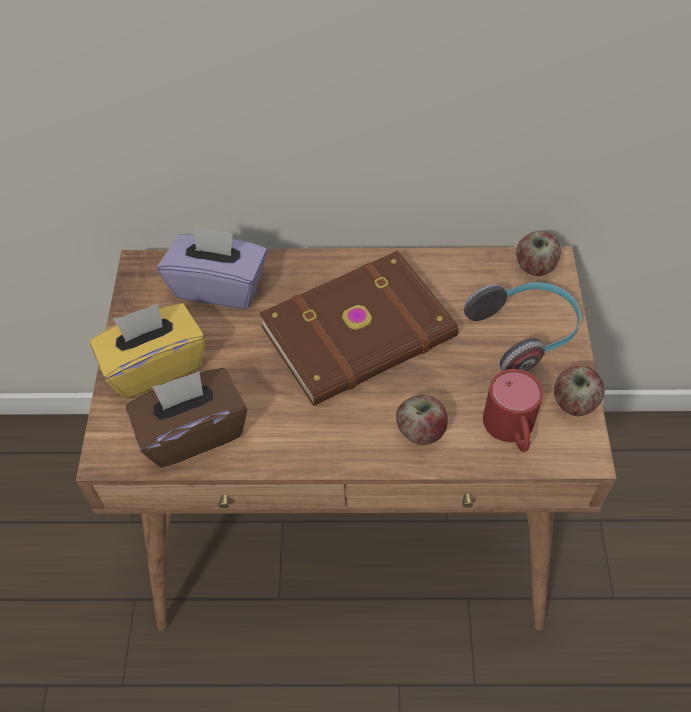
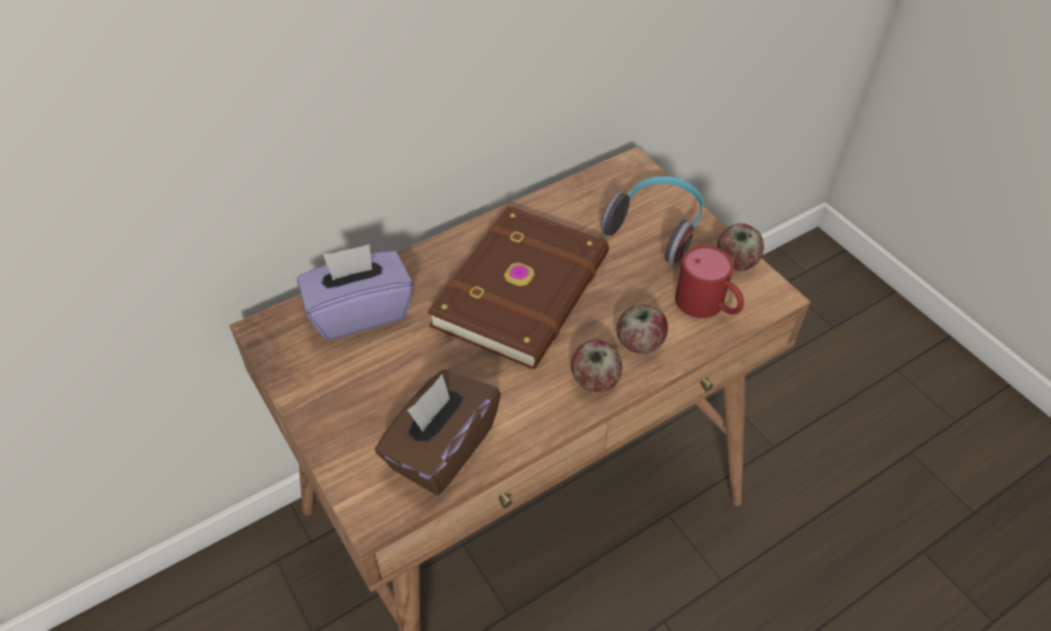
camera: 35 degrees left, 5 degrees down
yellow tissue box [90,303,205,399] -> none
apple [516,231,561,276] -> apple moved to [571,340,622,392]

